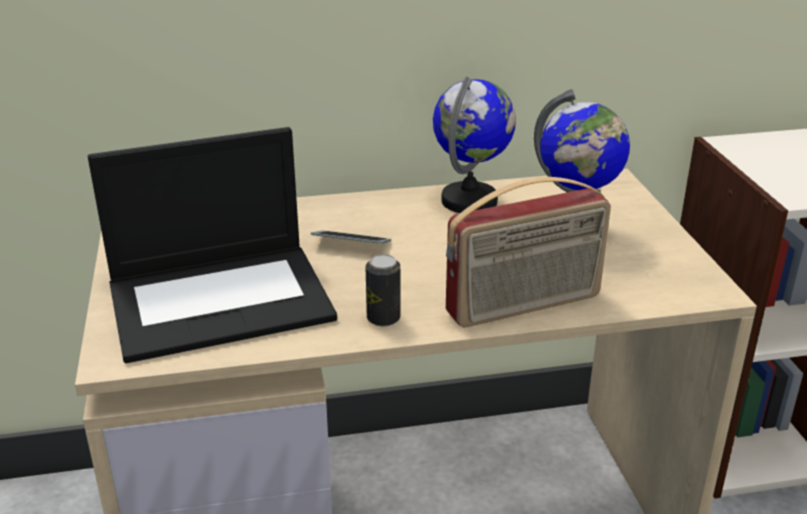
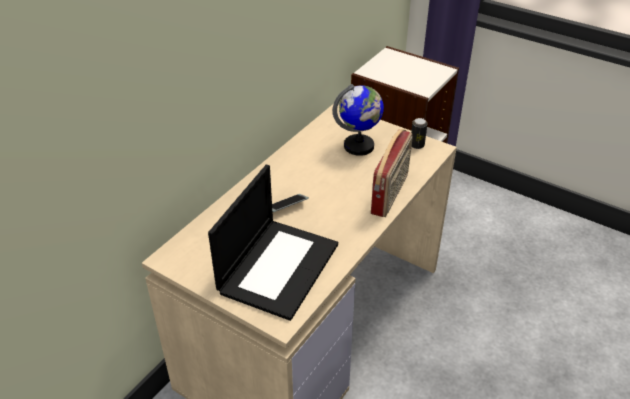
camera: 45 degrees left, 10 degrees up
can [366,254,400,326] -> can moved to [411,118,427,149]
globe [433,77,516,213] -> none

